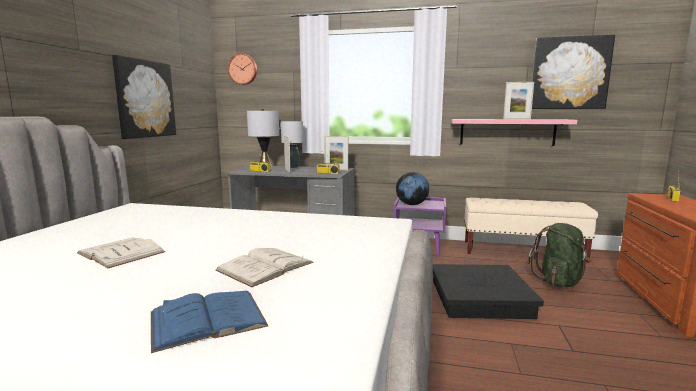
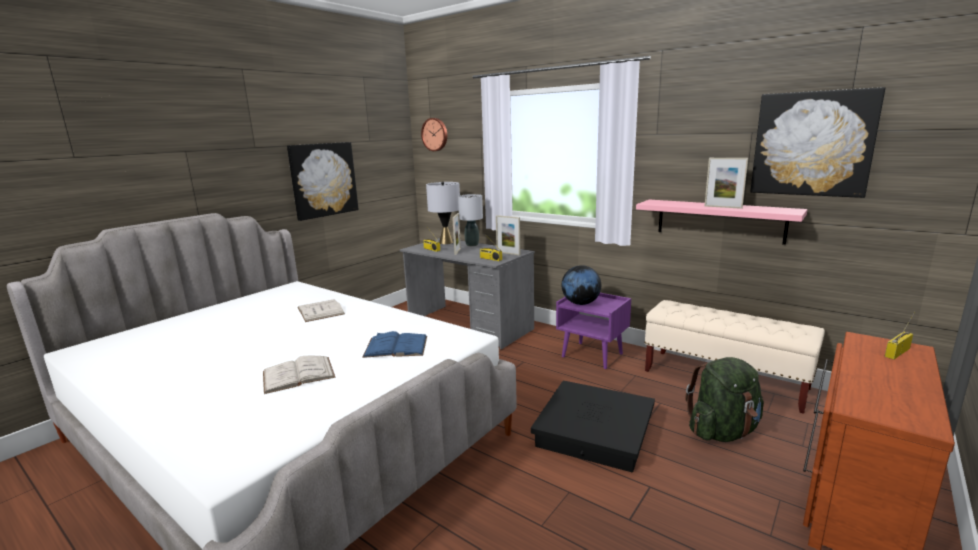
camera: 25 degrees right, 5 degrees up
white book [77,238,166,269] -> white book moved to [297,299,345,322]
blue book [151,291,268,353] -> blue book moved to [362,331,427,358]

